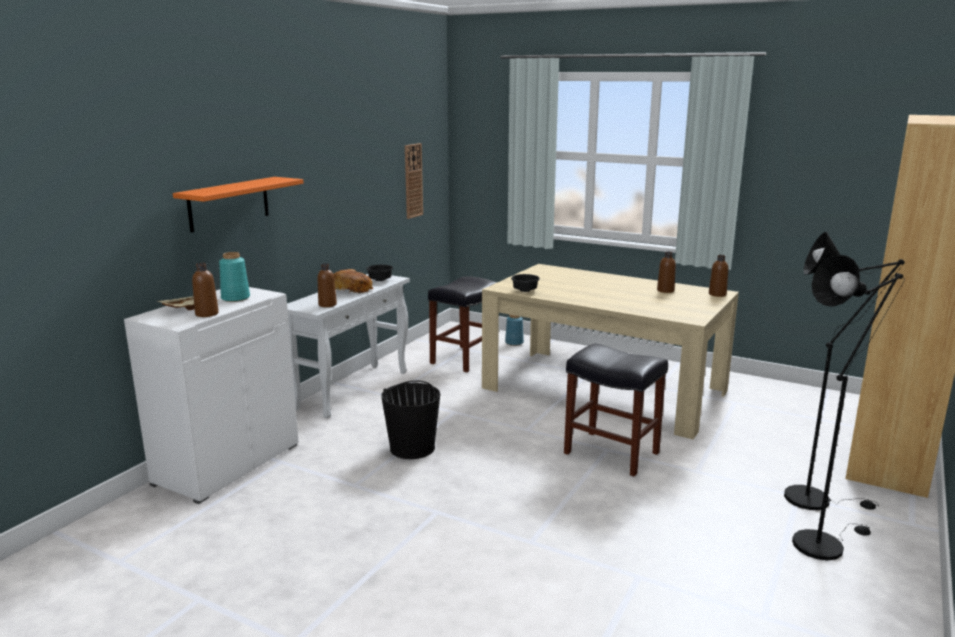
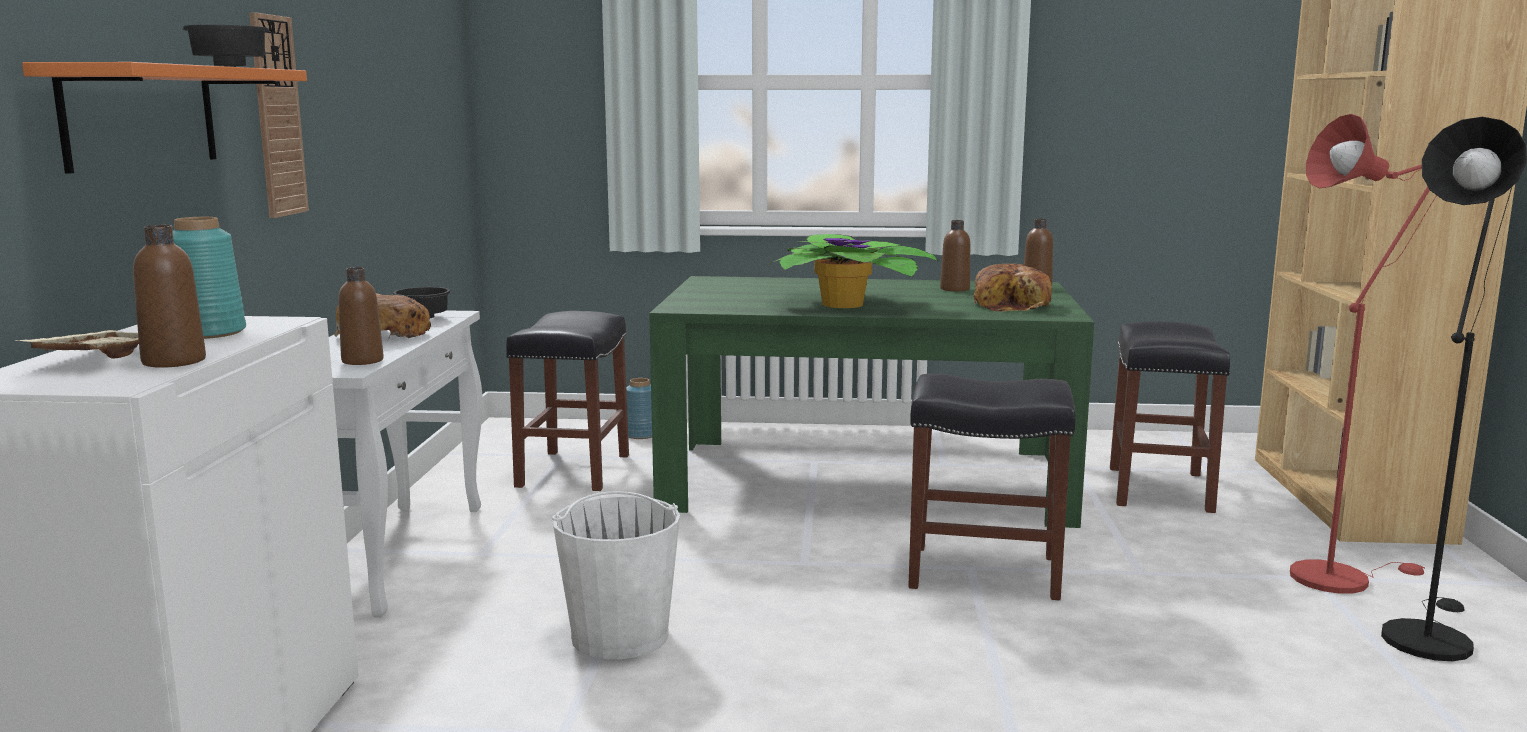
camera: 25 degrees left, 5 degrees down
black bucket [381,380,440,459] -> white bucket [552,491,680,659]
wall clock [405,143,423,219] -> wall clock moved to [249,12,309,218]
beige dining table [482,264,739,439] -> green dining table [649,276,1094,528]
black bowl [511,274,540,292] -> black bowl moved to [182,25,270,67]
black floor lamp [784,232,905,510] -> red floor lamp [1290,114,1437,594]
none -> potted plant [769,234,938,308]
none -> bread [973,264,1052,312]
none -> black stool [1110,321,1230,513]

